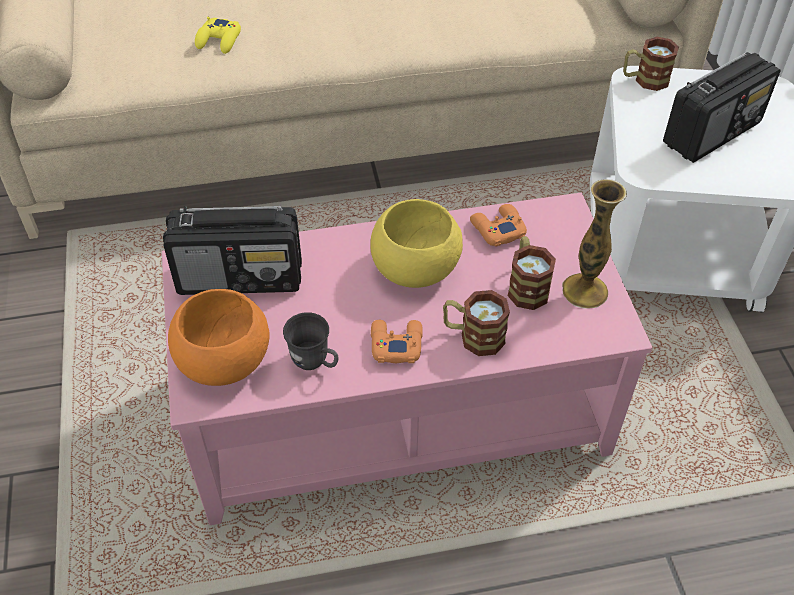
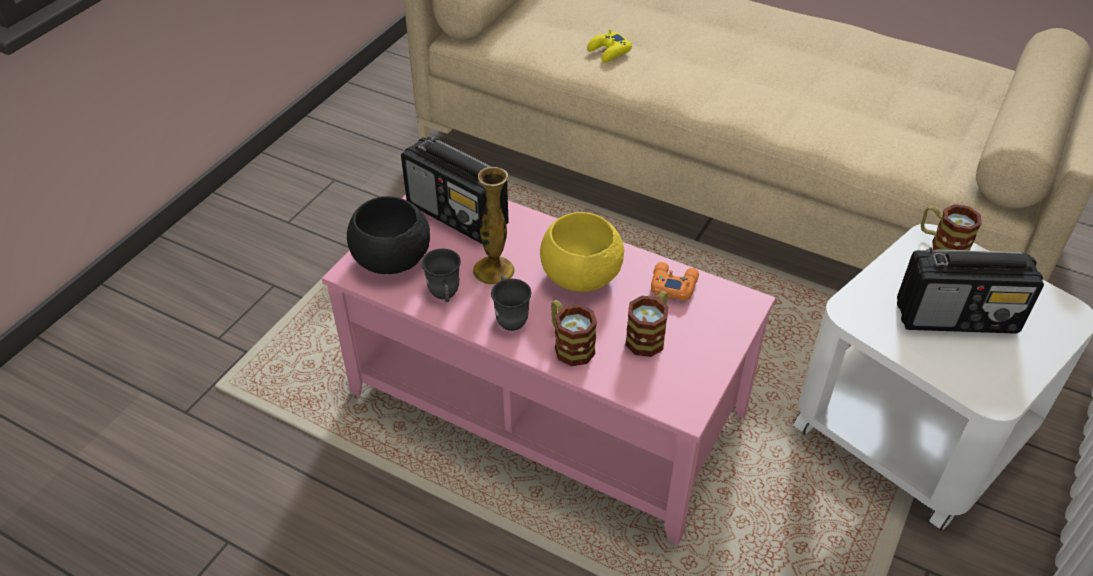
camera: 40 degrees right, 5 degrees down
orange bowl [168,289,270,386] -> black bowl [347,196,430,274]
orange game controller [371,320,423,363] -> grey mug [491,275,532,331]
vase [562,179,627,309] -> vase moved to [473,167,515,285]

